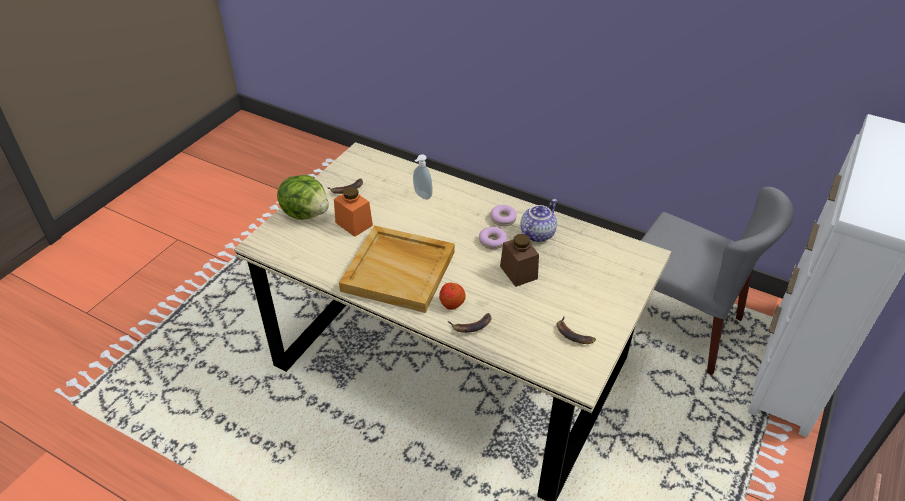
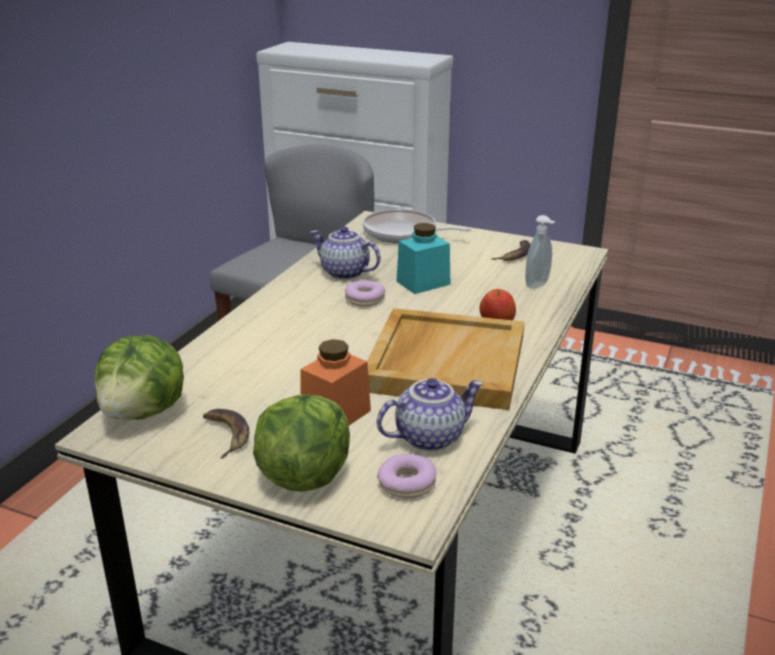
camera: 95 degrees left, 15 degrees down
soap dispenser [413,154,433,200] -> soap dispenser moved to [525,215,555,289]
banana [448,313,492,333] -> none
donut [490,205,517,226] -> donut moved to [377,454,437,498]
brown jar [500,234,539,287] -> turquoise jar [396,223,450,294]
none -> lettuce [95,335,184,420]
none -> frying pan [362,209,471,243]
none -> teapot [377,378,483,451]

